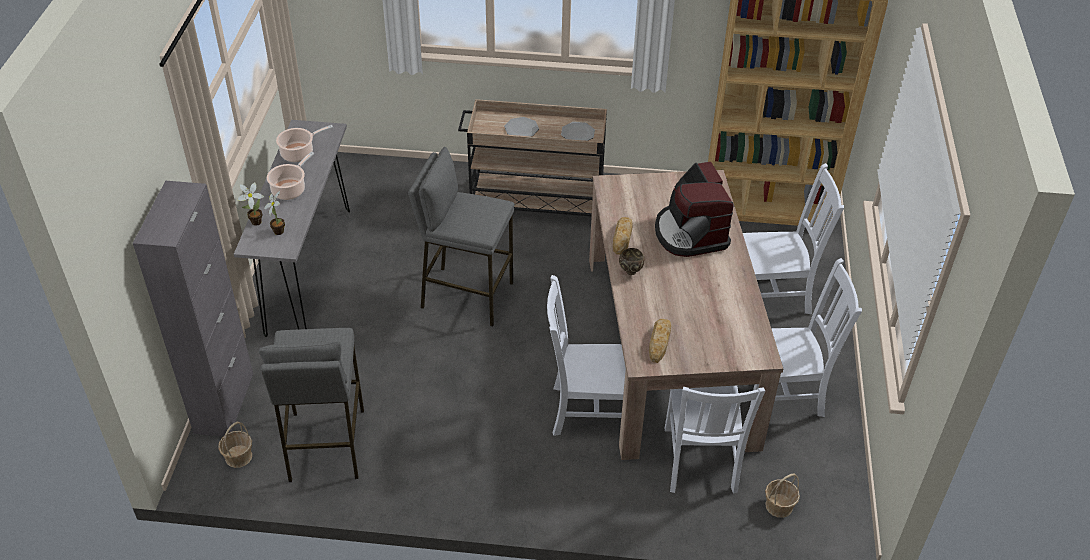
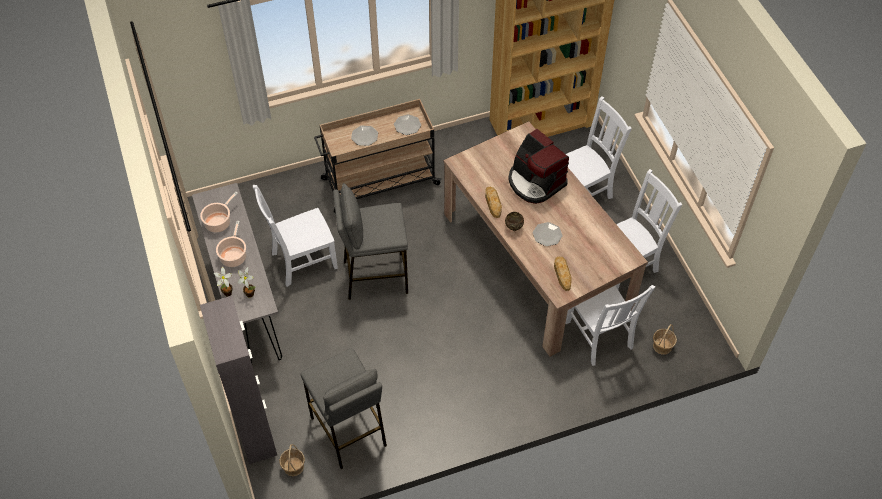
camera: 25 degrees left, 10 degrees up
white chair [547,275,626,436] -> white chair moved to [253,185,338,287]
none -> plate [533,222,563,246]

